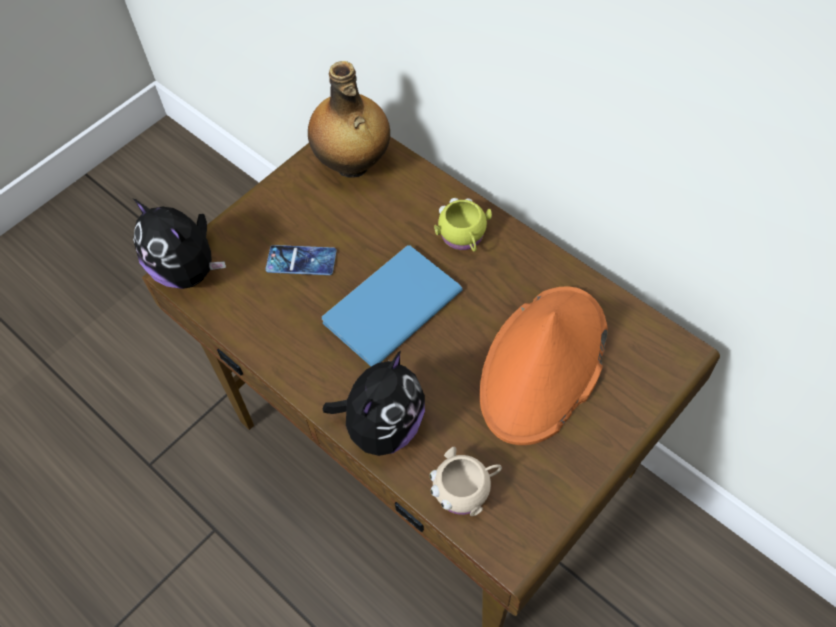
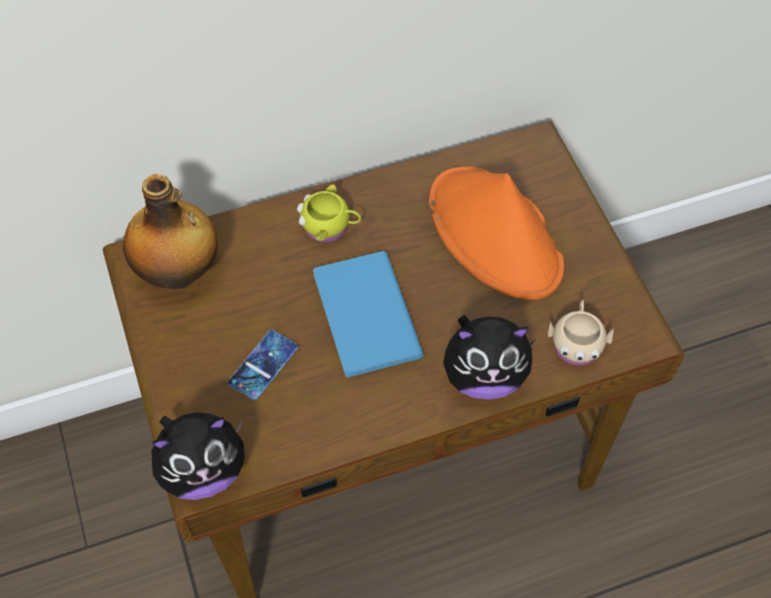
camera: 65 degrees left, 0 degrees up
plush toy [323,351,425,456] -> plush toy turned 120 degrees clockwise [443,315,535,400]

